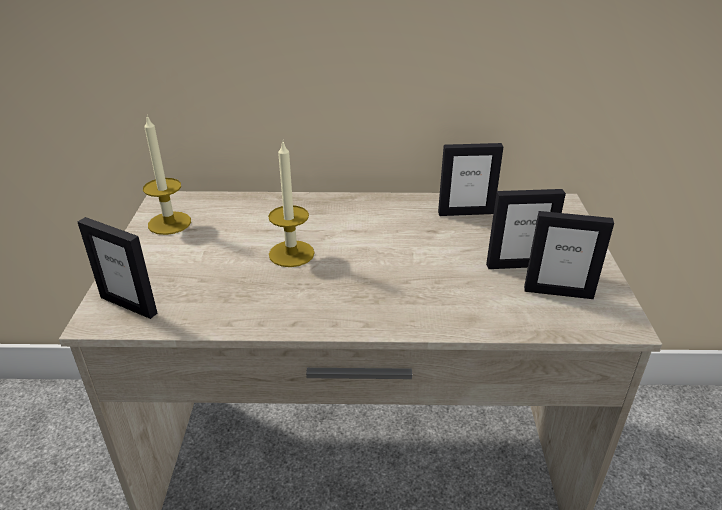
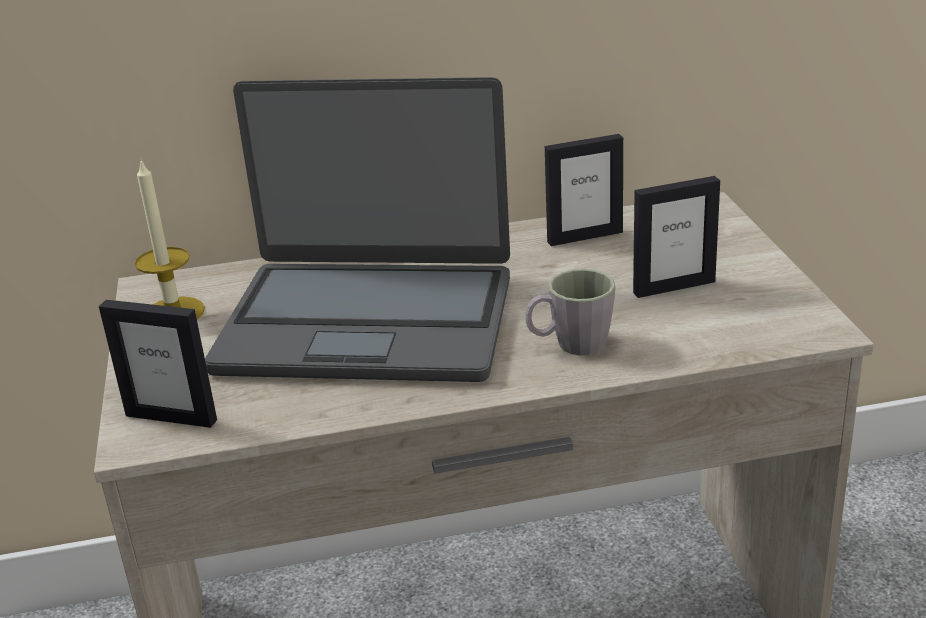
camera: 10 degrees left, 5 degrees down
candle [268,142,315,267] -> laptop [205,77,510,382]
picture frame [524,211,614,299] -> none
none -> grey mug [526,269,616,356]

